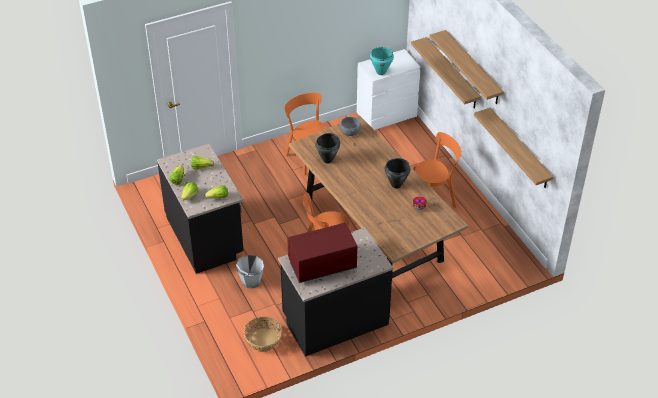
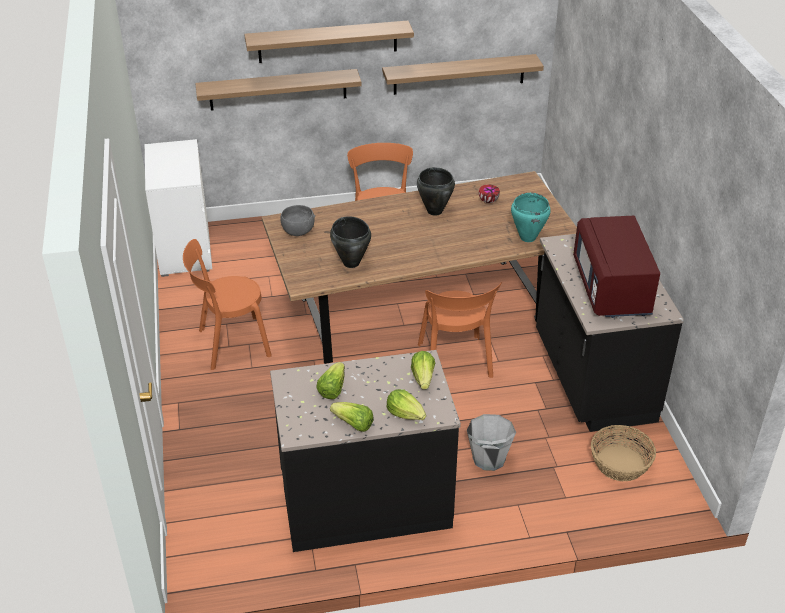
camera: 75 degrees left, 5 degrees down
turquoise cooking pot [370,47,394,75] -> turquoise cooking pot moved to [511,193,551,242]

